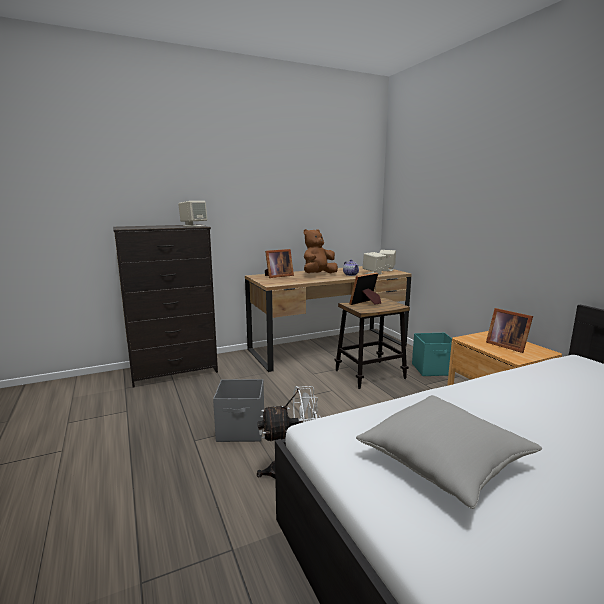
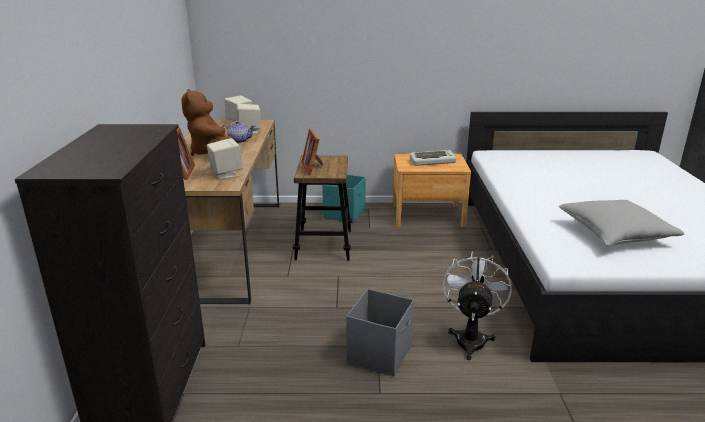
camera: 65 degrees left, 10 degrees up
beige speaker [178,201,207,227] -> beige speaker moved to [207,138,243,179]
picture frame [486,308,533,353] -> keyboard [410,150,456,166]

